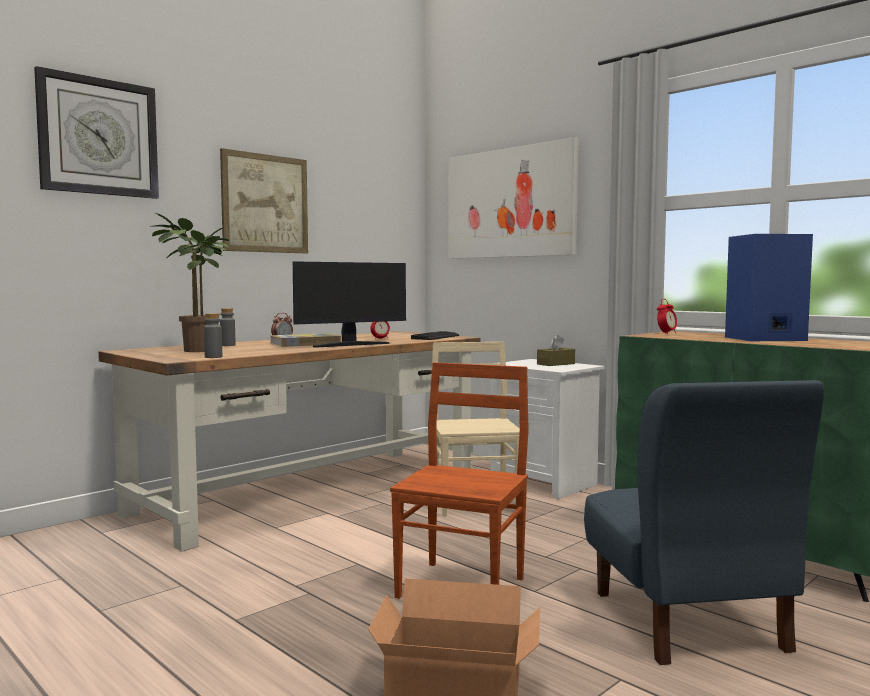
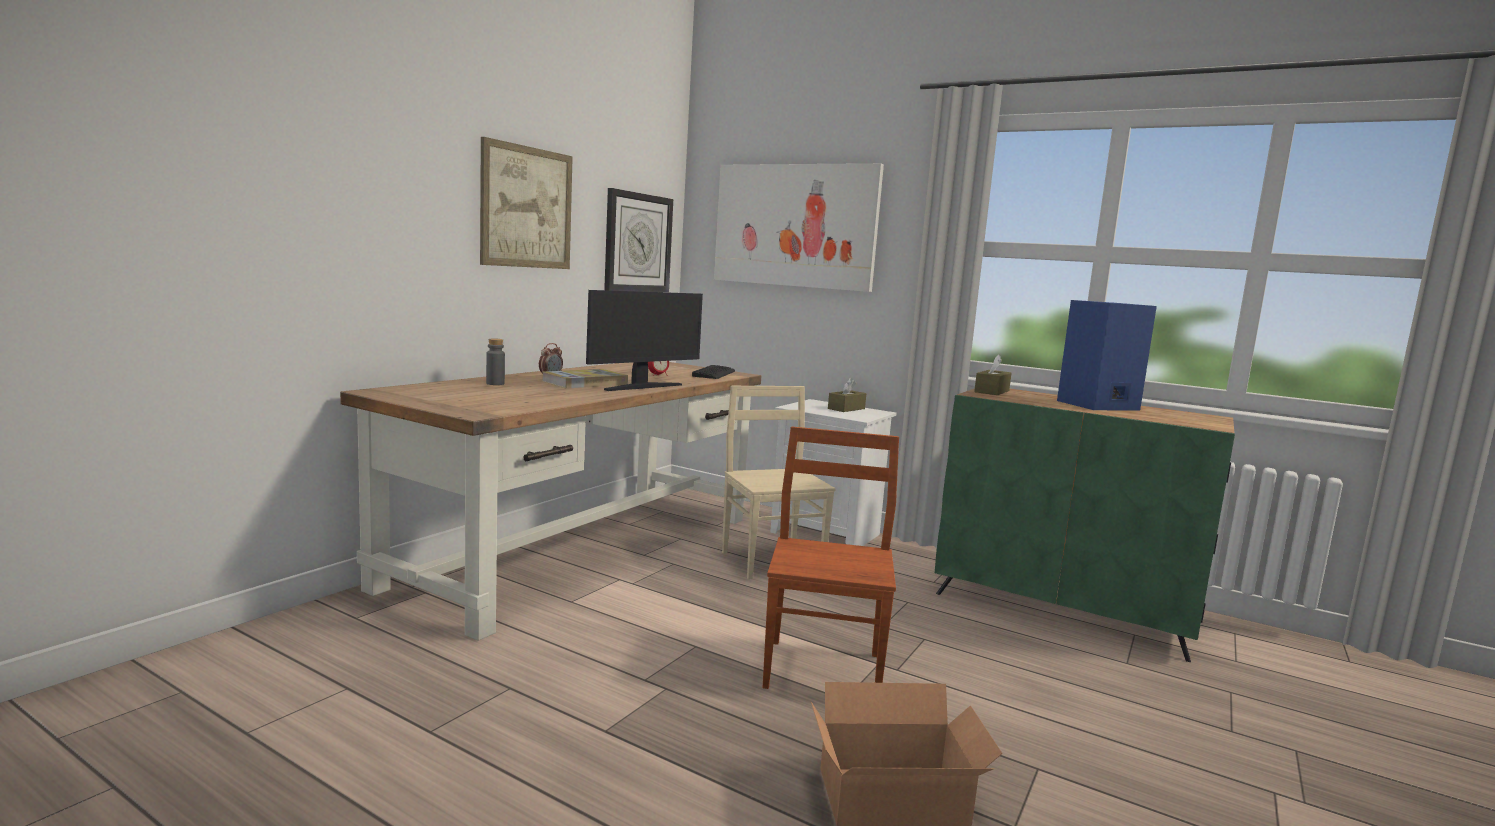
camera: 15 degrees left, 5 degrees up
wall clock [34,66,159,199] -> wall clock moved to [604,188,673,292]
potted plant [149,213,229,352] -> none
grey bottle [204,313,222,358] -> none
blue chair [584,380,824,665] -> none
alarm clock [657,299,677,334] -> brown tissue box [974,354,1012,395]

